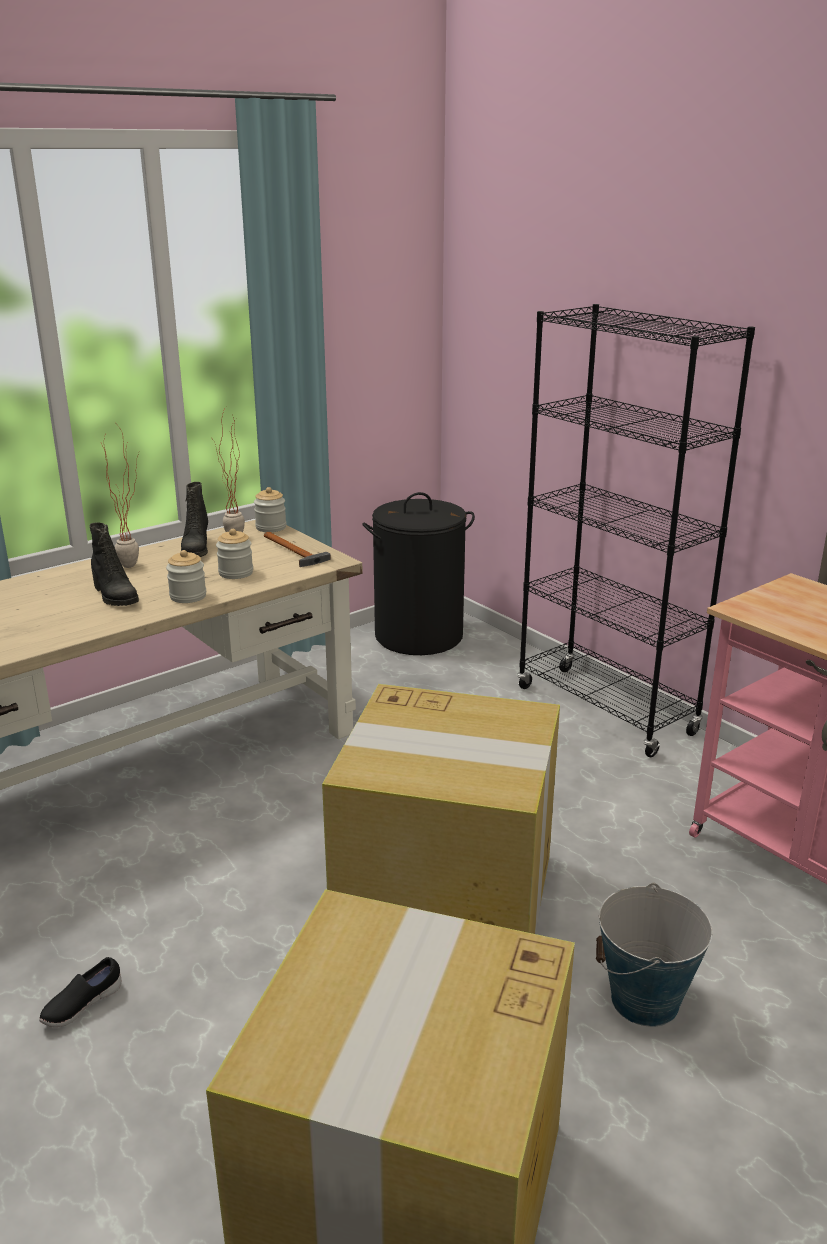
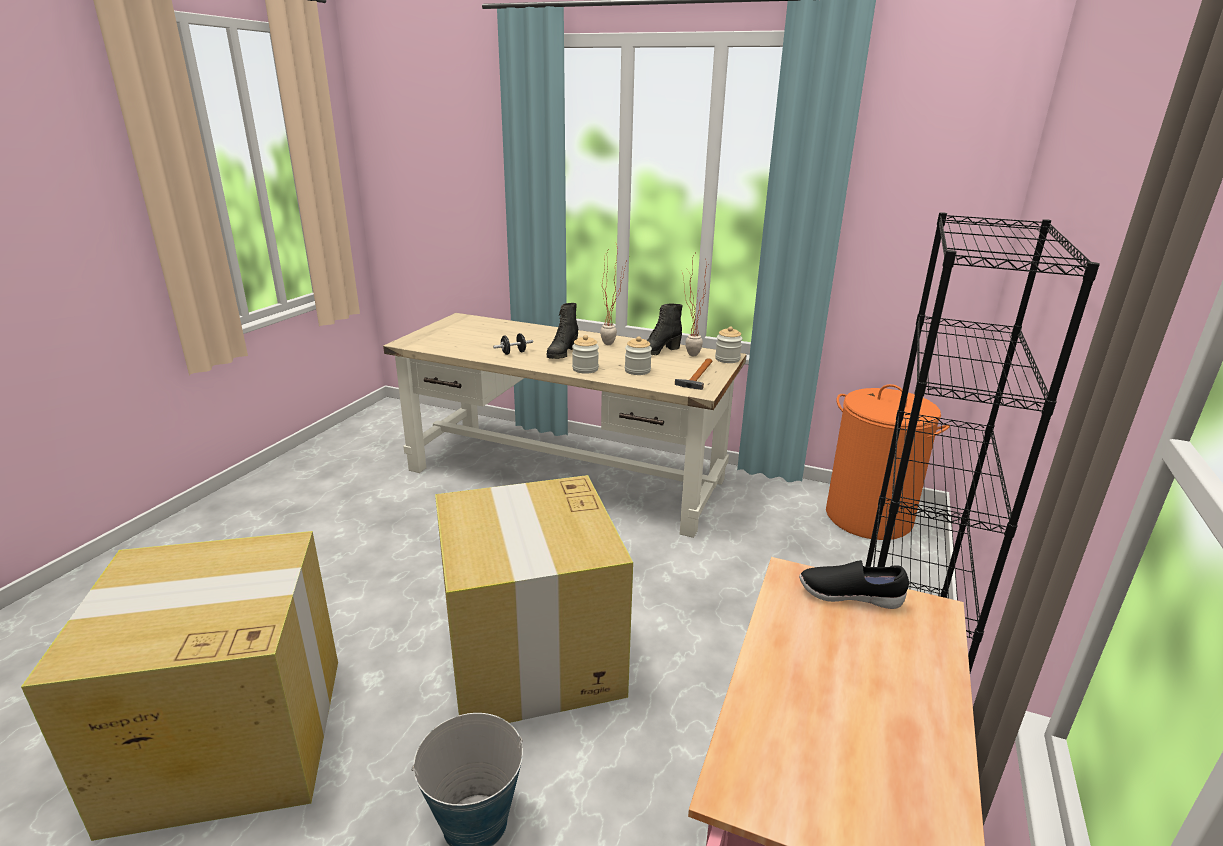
camera: 60 degrees right, 0 degrees up
black shoe [39,957,121,1027] -> black shoe moved to [799,560,909,609]
black laundry basket [362,492,475,655] -> orange laundry basket [826,384,950,540]
none -> black dumbbell [493,333,533,355]

